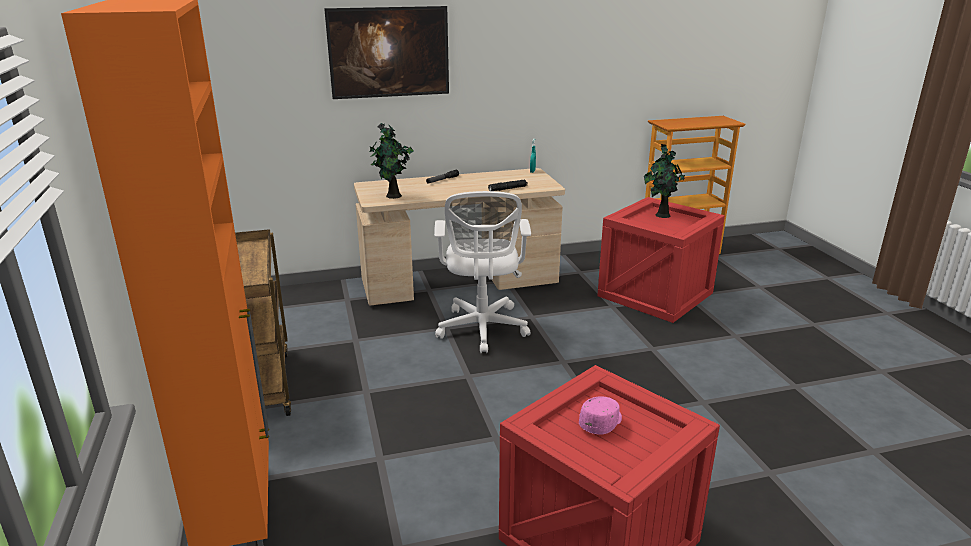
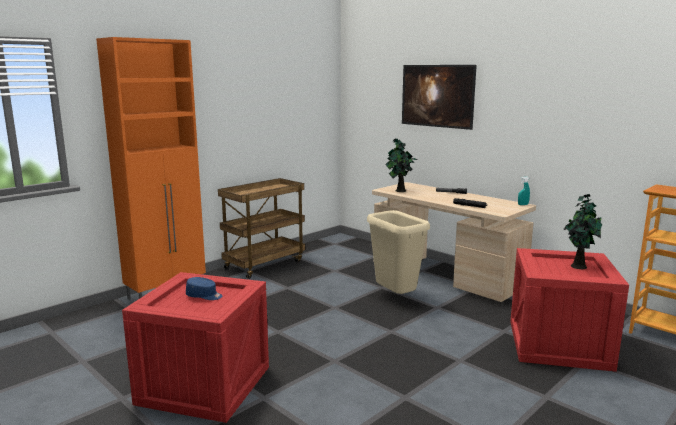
camera: 60 degrees right, 10 degrees down
white office chair [434,191,531,353] -> beige trash can [367,210,430,294]
pink cap [579,396,622,434] -> blue cap [186,277,222,300]

